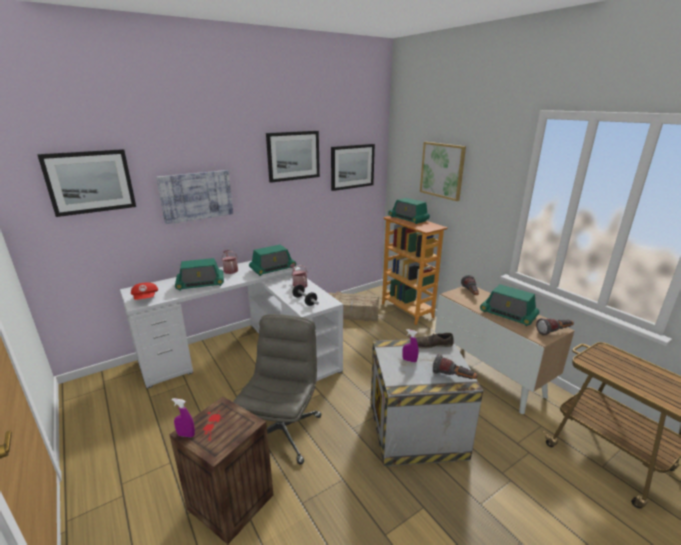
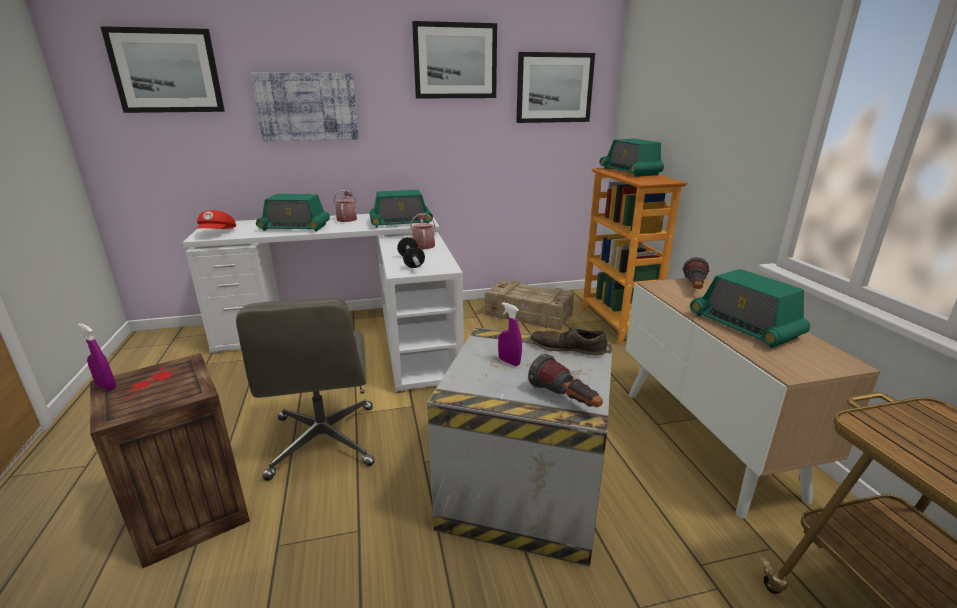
camera: 20 degrees right, 0 degrees up
grey office chair [233,314,322,464] -> grey office chair turned 135 degrees clockwise [236,298,374,481]
picture [420,142,466,201] -> none
flashlight [536,318,574,335] -> none

